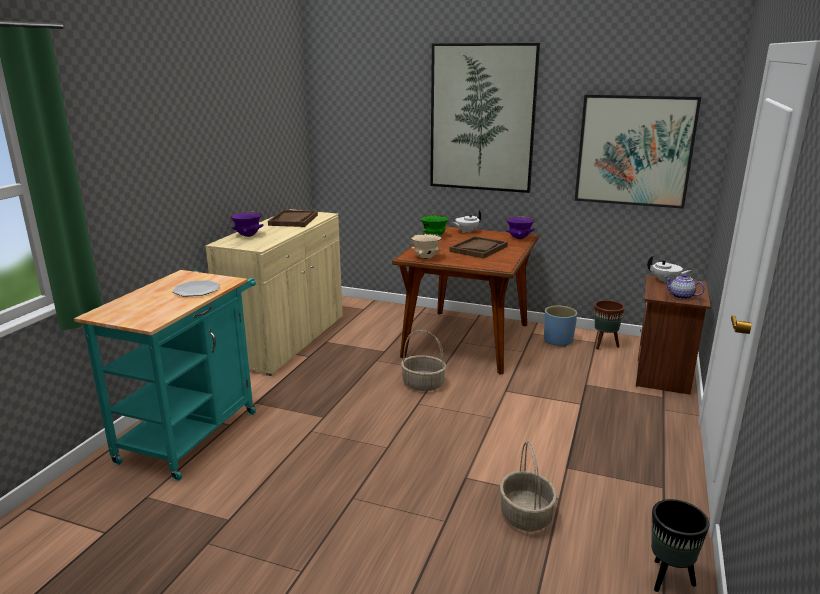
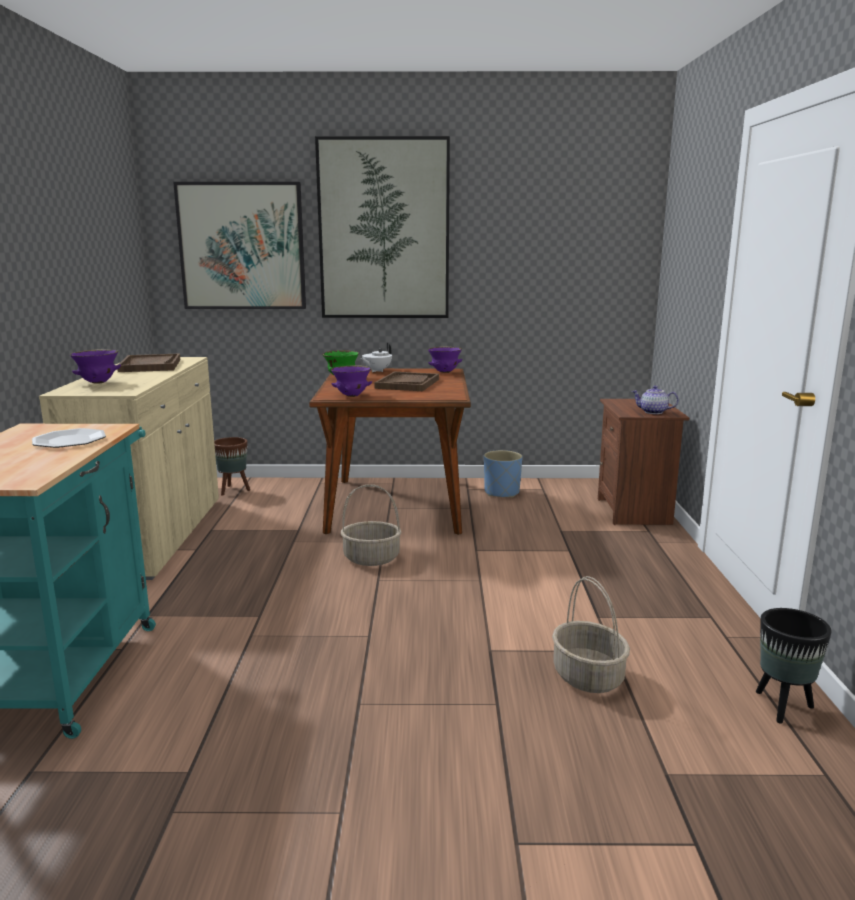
camera: 20 degrees left, 5 degrees down
beige bowl [411,234,442,259] -> purple bowl [331,365,372,397]
picture [575,94,701,209] -> picture moved to [173,182,306,309]
brown planter [594,300,625,349] -> brown planter moved to [214,437,250,496]
white teapot [647,256,691,283] -> none

